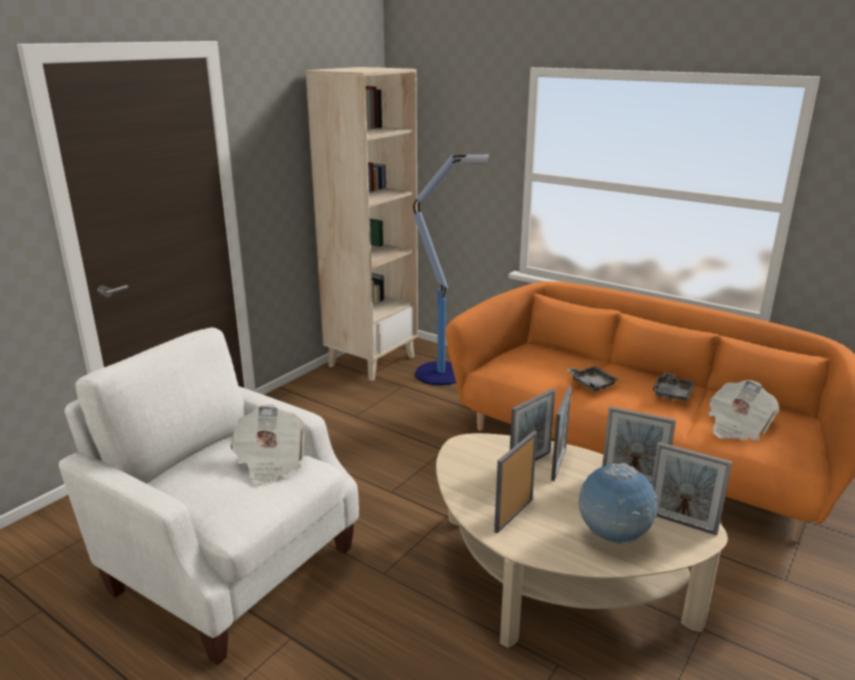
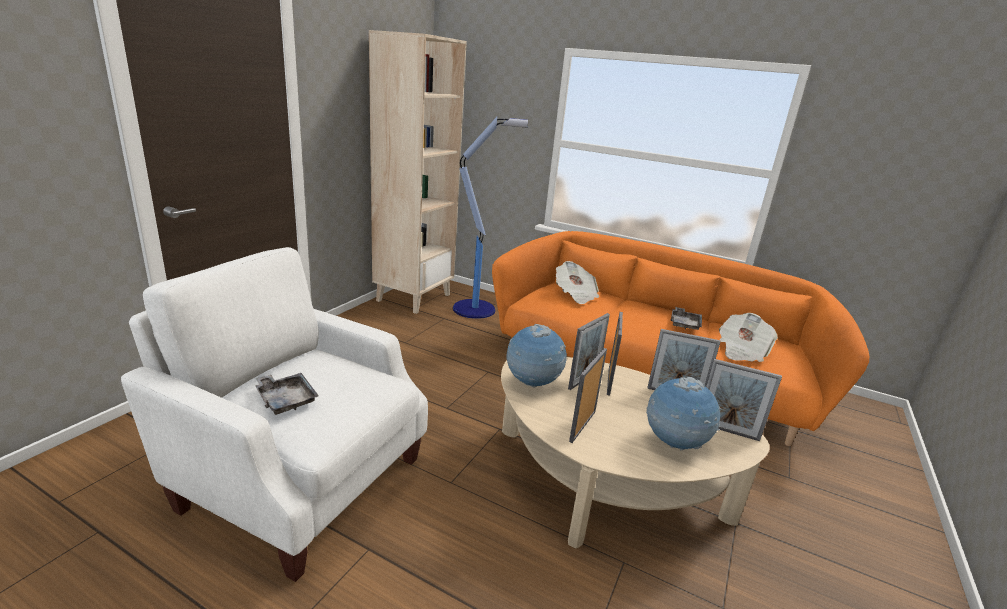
camera: 10 degrees left, 0 degrees up
newspaper [230,404,305,485] -> newspaper moved to [556,261,599,304]
grey tray [566,366,619,392] -> grey tray moved to [255,373,319,415]
none -> globe [507,324,567,388]

